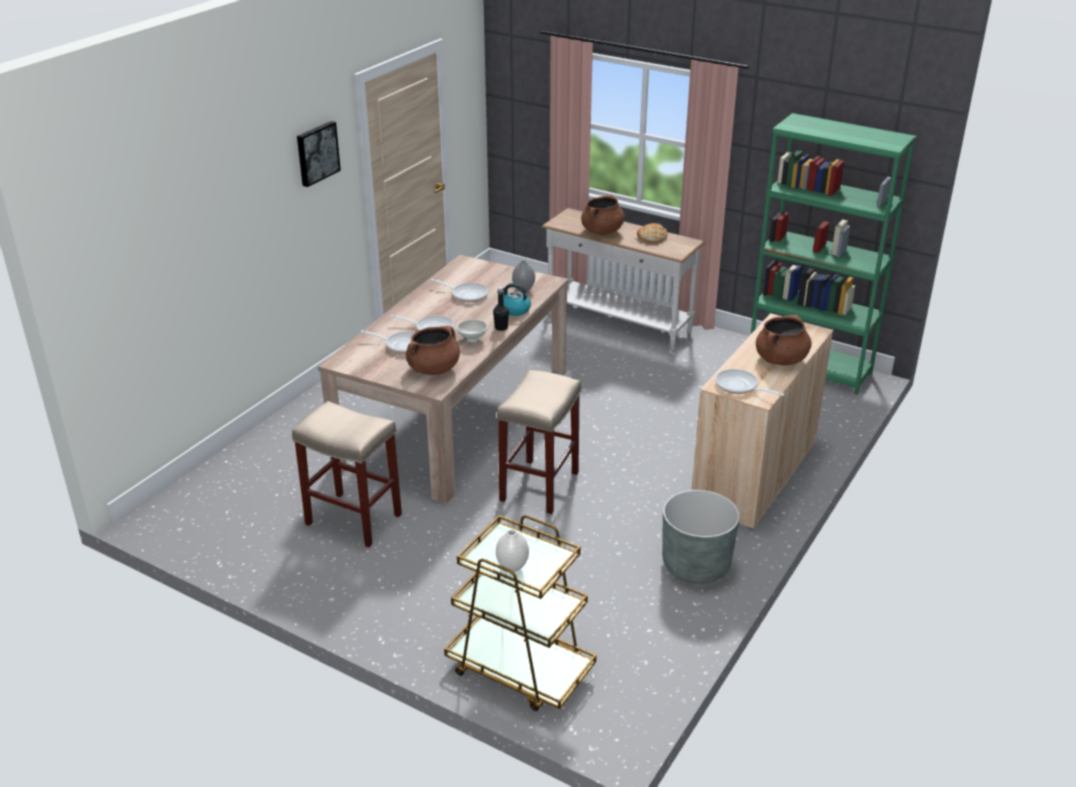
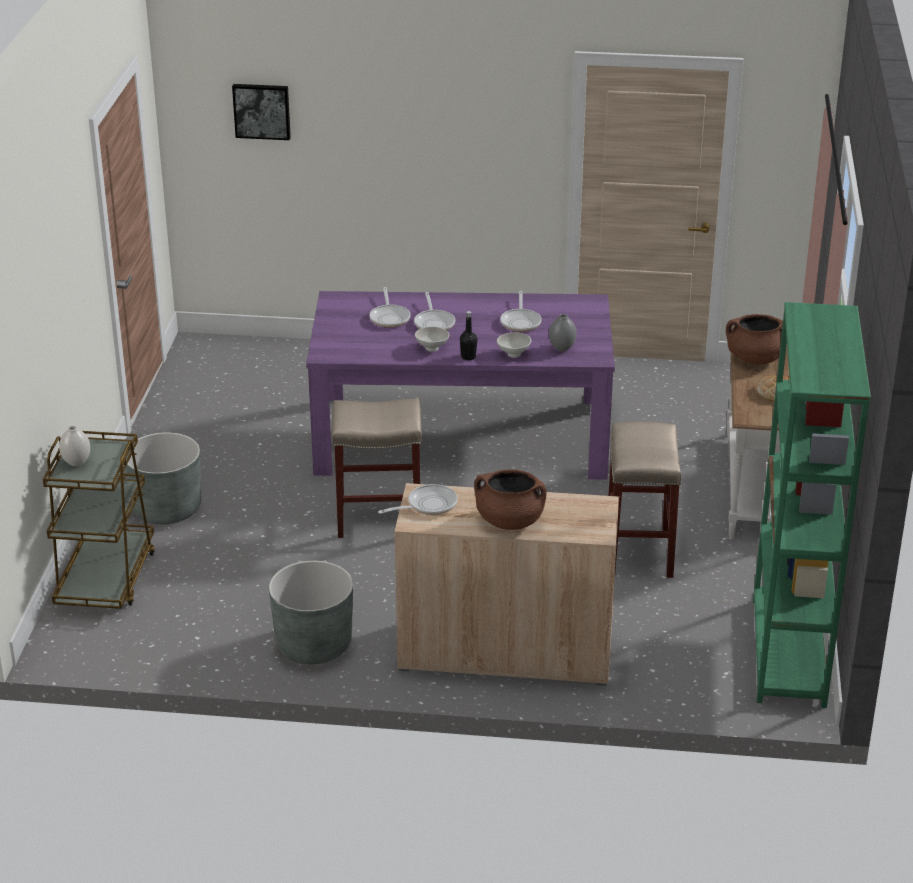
camera: 65 degrees right, 0 degrees up
beige stool [292,401,402,547] -> beige stool moved to [608,421,682,578]
picture [297,121,341,187] -> picture moved to [232,84,291,140]
beige dining table [318,255,568,504] -> purple dining table [306,291,615,480]
brown cooking pot [406,326,460,375] -> none
kettle [497,283,531,316] -> white bowl [497,332,531,358]
frying pan [715,369,785,396] -> frying pan turned 45 degrees clockwise [378,484,458,515]
none -> grey planter [125,432,201,524]

